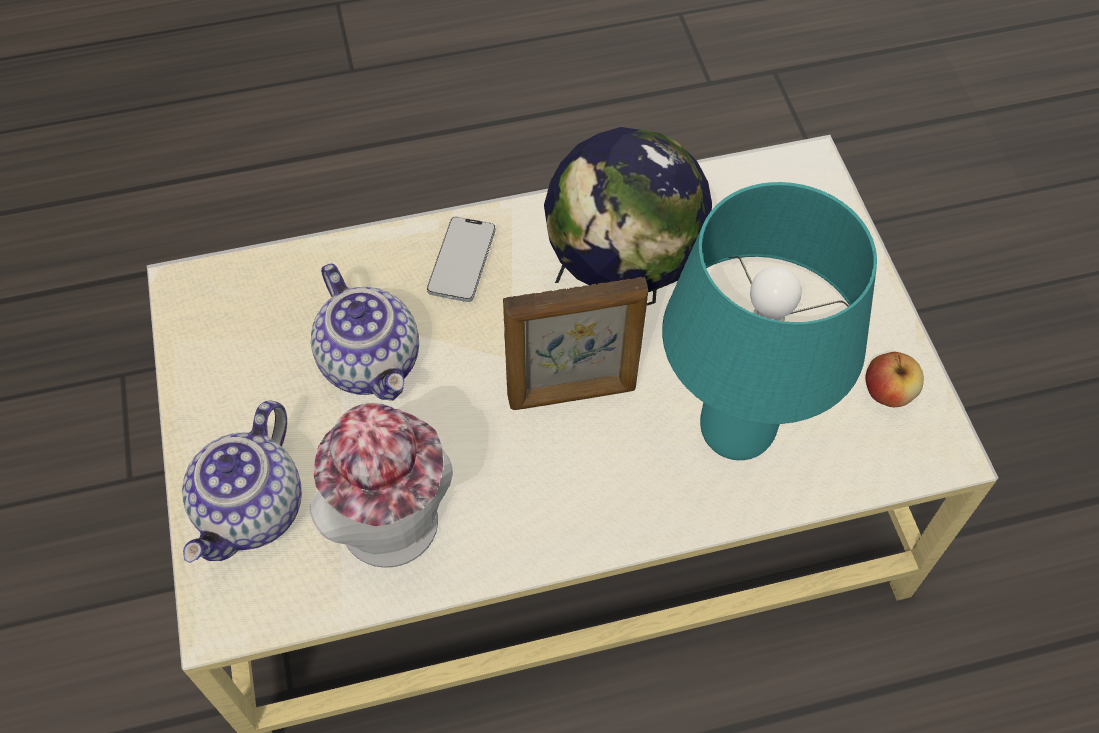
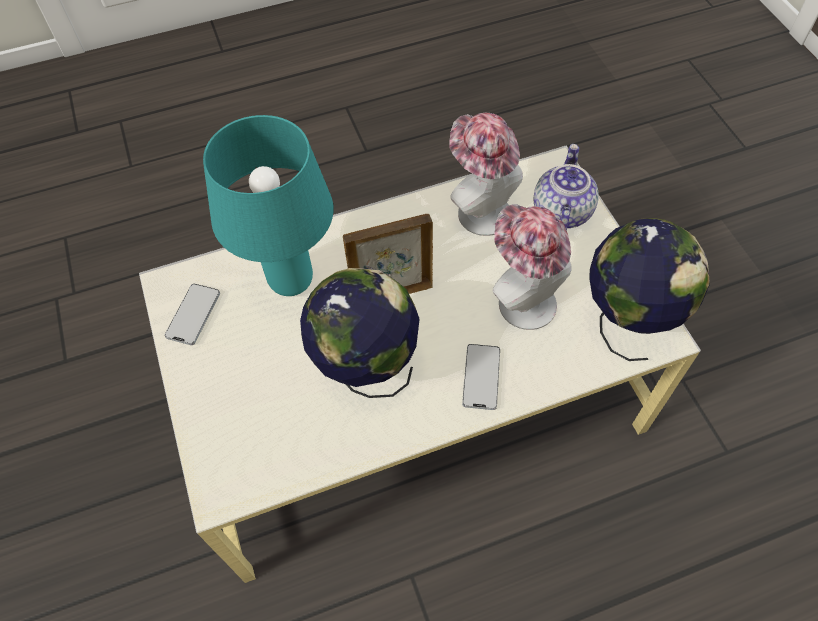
camera: 175 degrees right, 0 degrees up
teapot [311,263,419,401] -> hat [493,204,571,330]
apple [865,352,924,407] -> phone [165,284,220,345]
none -> globe [589,218,710,361]

